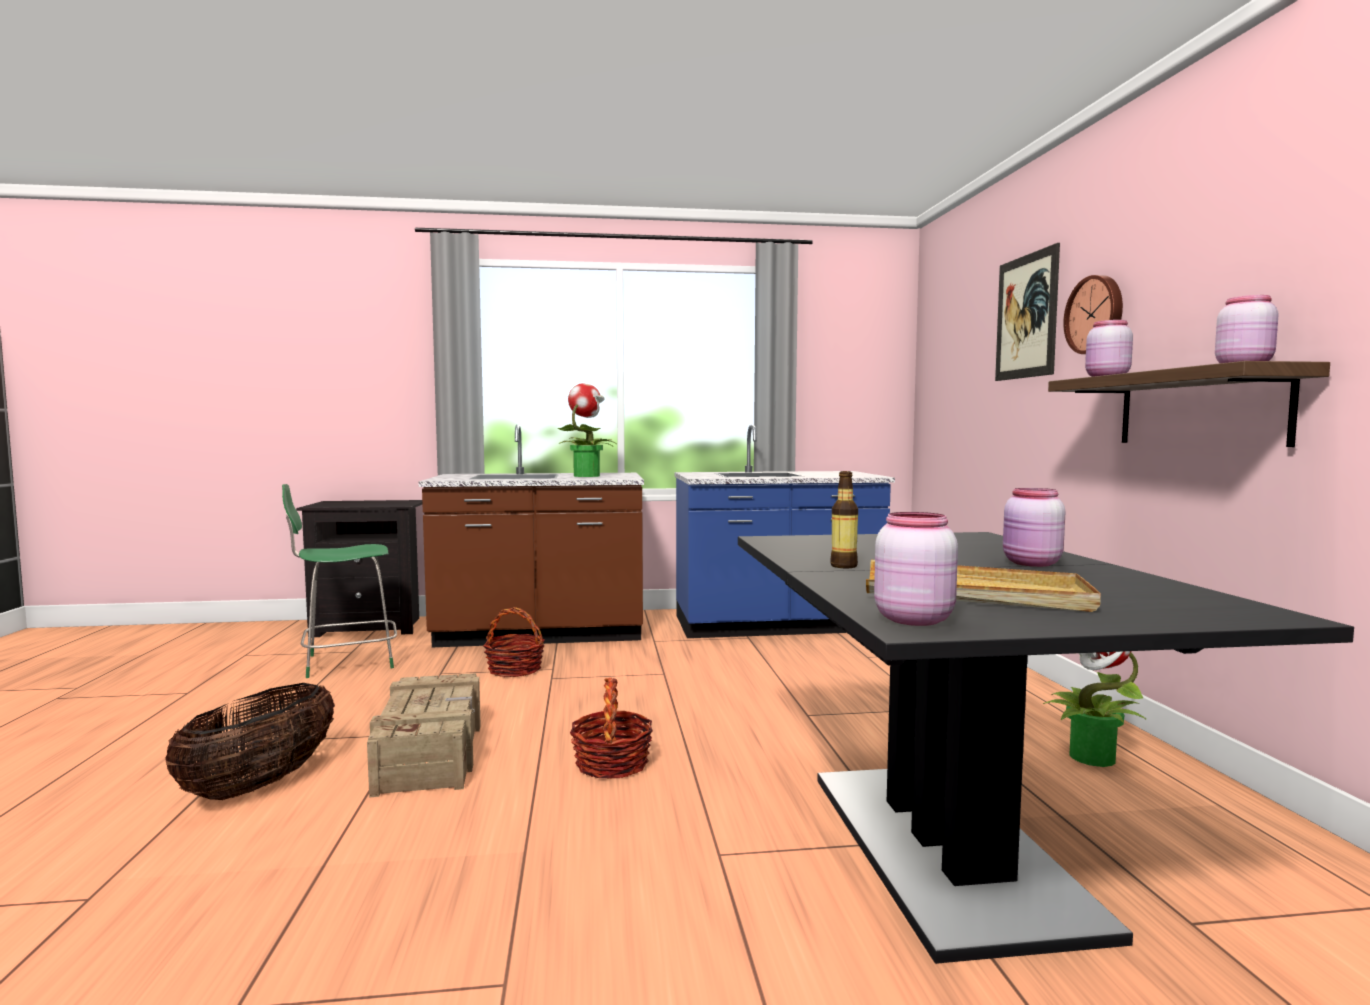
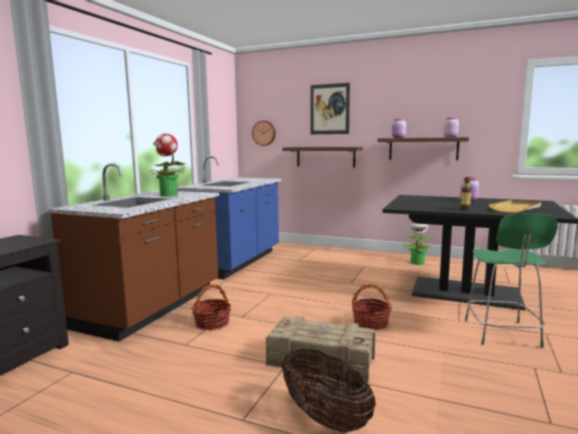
camera: 60 degrees left, 5 degrees up
green chair [282,484,397,678] -> green chair moved to [465,214,558,348]
pink jar [874,512,958,626] -> none
wall clock [1063,275,1123,354] -> wall clock moved to [252,120,276,146]
none -> shelf [282,147,363,167]

